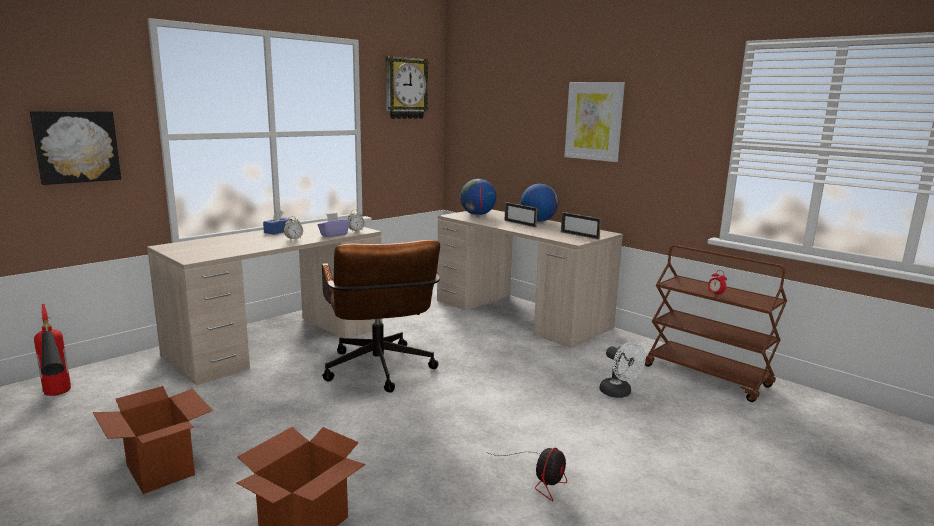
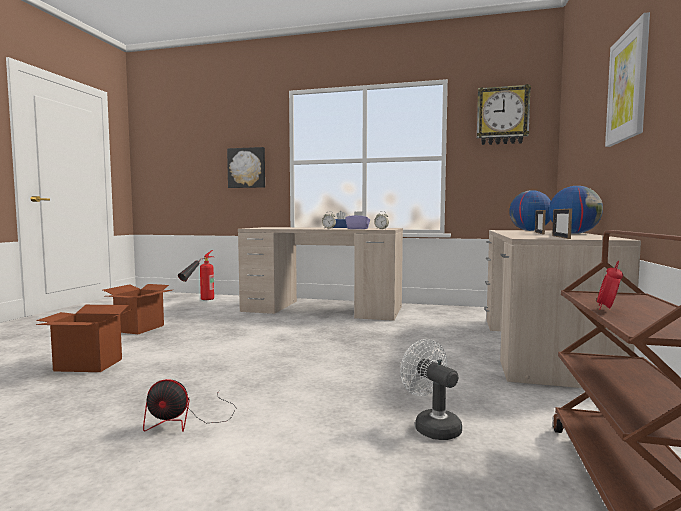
camera: 60 degrees right, 10 degrees down
brown office chair [322,240,440,393] -> none
white fan [599,341,646,398] -> white fan turned 120 degrees clockwise [400,339,462,440]

